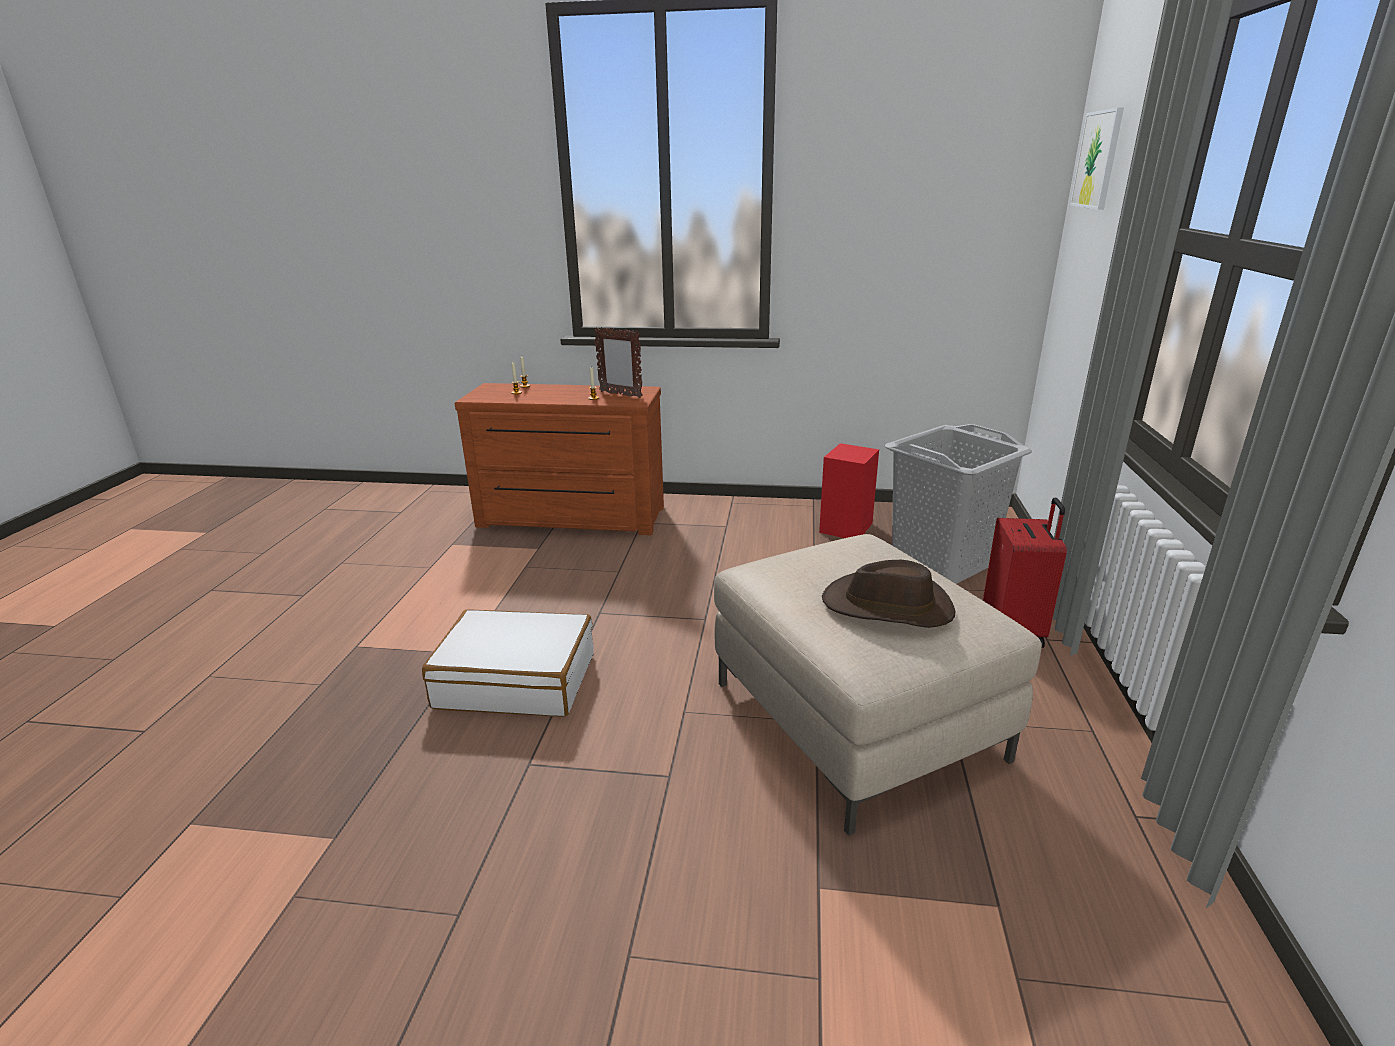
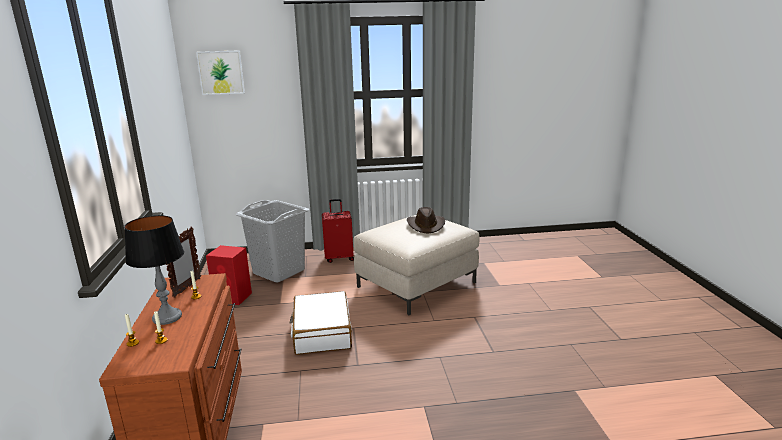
camera: 105 degrees left, 5 degrees down
white suitcase [422,609,594,717] -> white suitcase moved to [290,291,352,355]
none -> table lamp [124,215,184,325]

